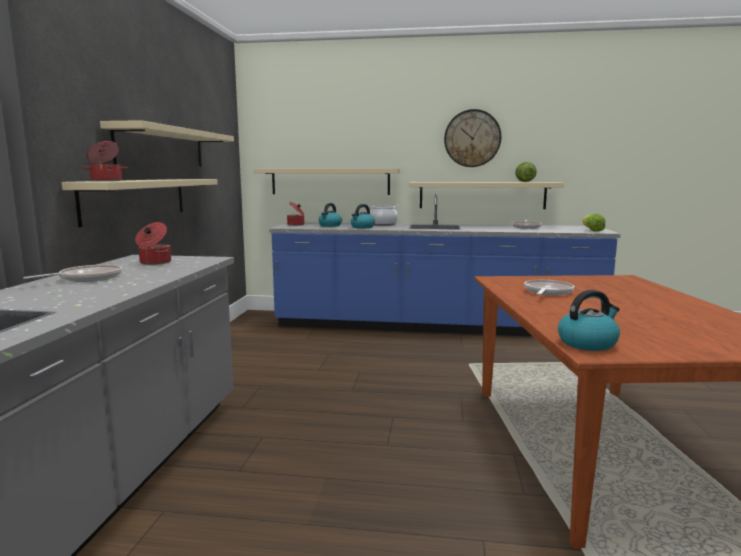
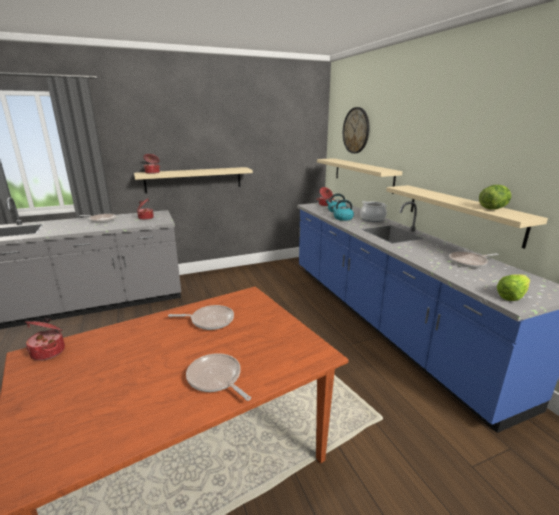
camera: 60 degrees right, 10 degrees up
beige shelf [100,120,234,167] -> none
wall clock [444,109,501,167] -> wall clock moved to [343,107,370,154]
kettle [558,290,620,351] -> cooking pot [25,318,65,361]
none -> frying pan [186,353,251,401]

